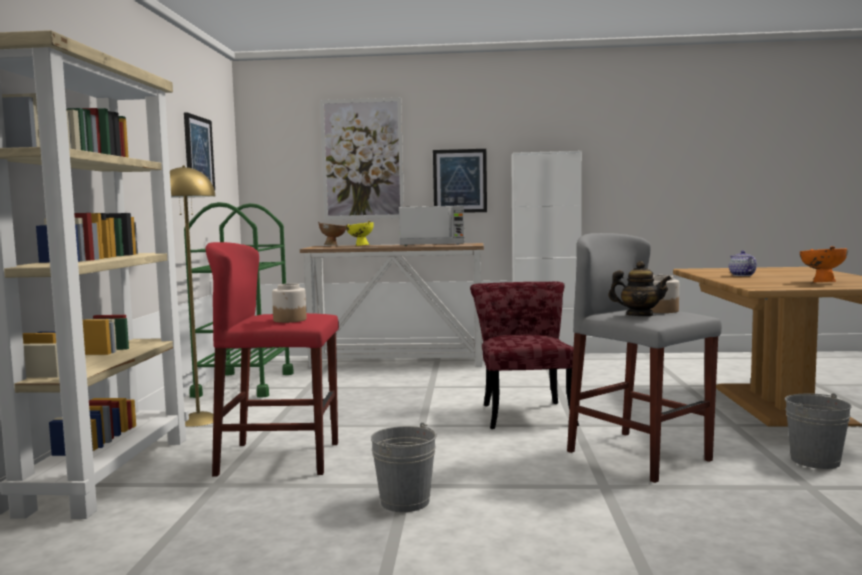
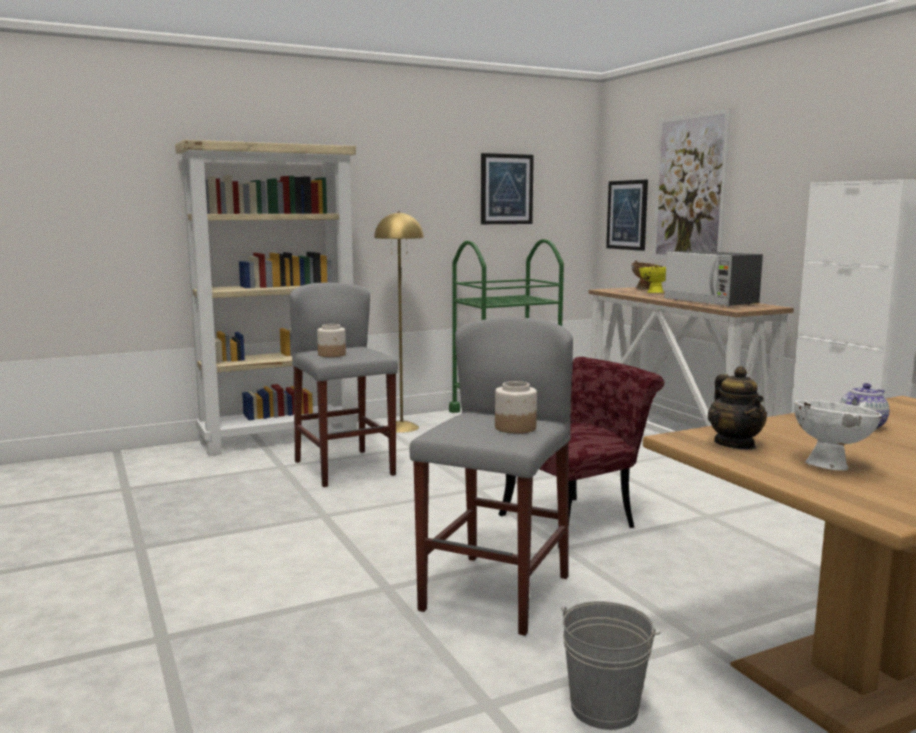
camera: 60 degrees right, 5 degrees up
red stool [206,242,339,477] -> grey stool [290,283,398,487]
grey bucket [371,422,436,512] -> none
picture [433,149,487,213] -> picture moved to [606,180,648,251]
teapot [608,261,672,316] -> teapot moved to [708,366,767,449]
orange bowl [800,246,848,283] -> white bowl [794,400,882,470]

